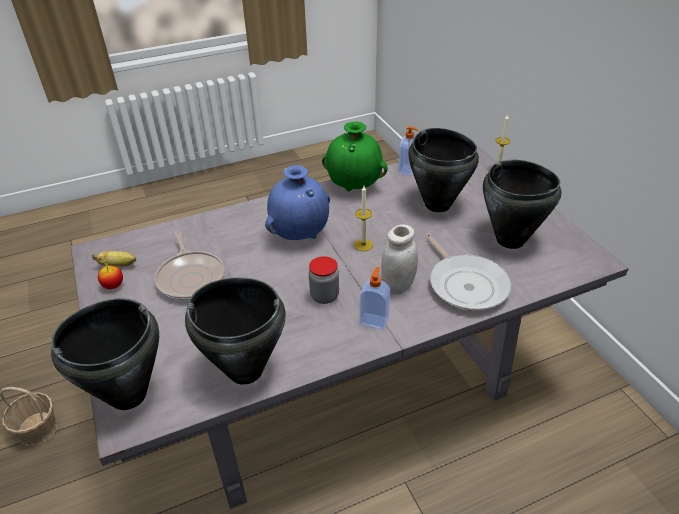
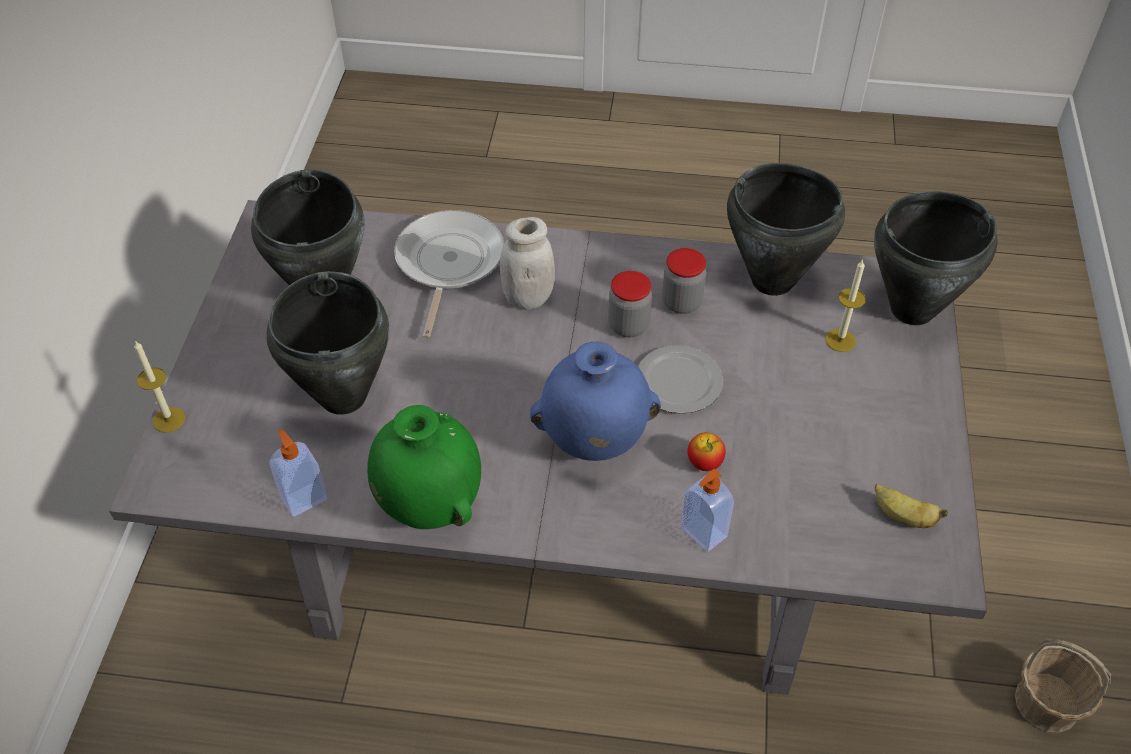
camera: 150 degrees left, 10 degrees up
apple [98,262,123,289] -> apple moved to [687,432,726,471]
frying pan [154,231,225,301] -> none
candle [354,186,373,251] -> candle moved to [825,259,866,352]
soap dispenser [360,267,390,330] -> soap dispenser moved to [680,469,734,552]
none -> plate [638,345,723,414]
none -> jar [662,248,706,314]

